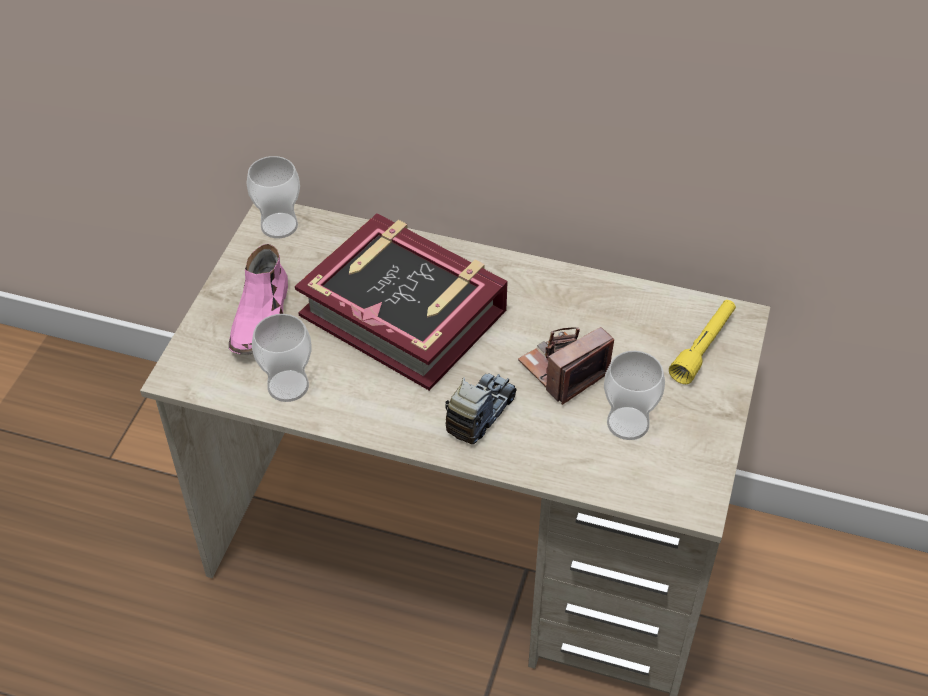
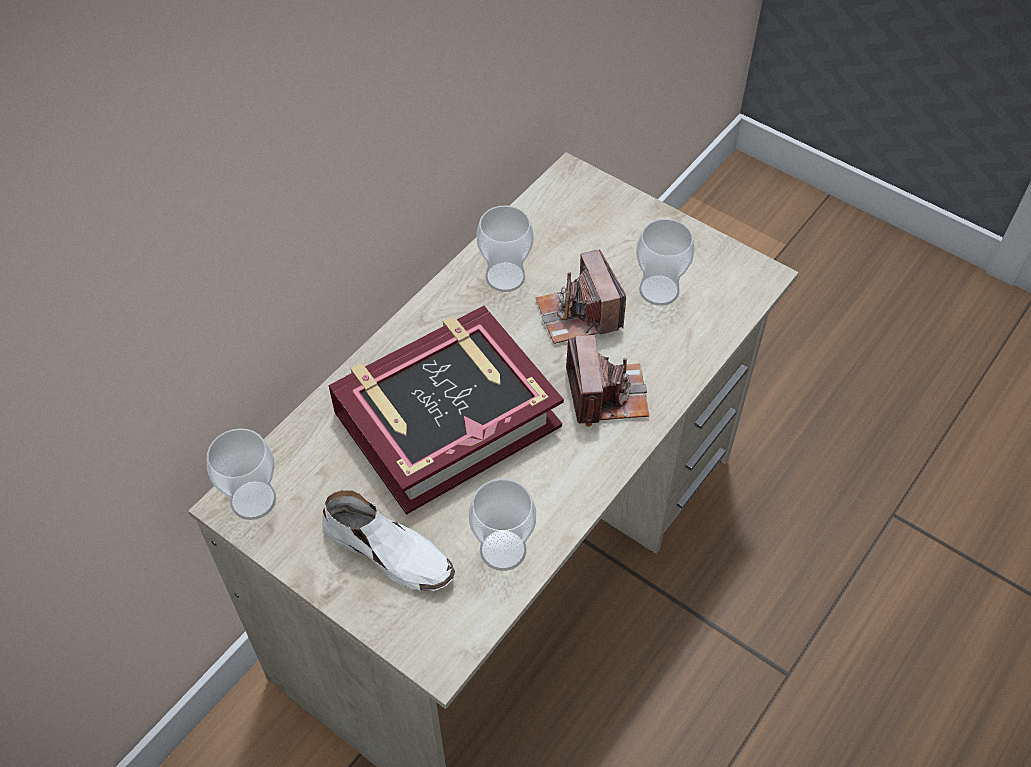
camera: 70 degrees left, 5 degrees up
pink shoe [229,244,288,355] -> white shoe [322,490,455,591]
toy truck [445,373,517,444] -> camera [566,335,649,427]
yellow flashlight [669,300,736,384] -> none
none -> cup [476,205,534,292]

